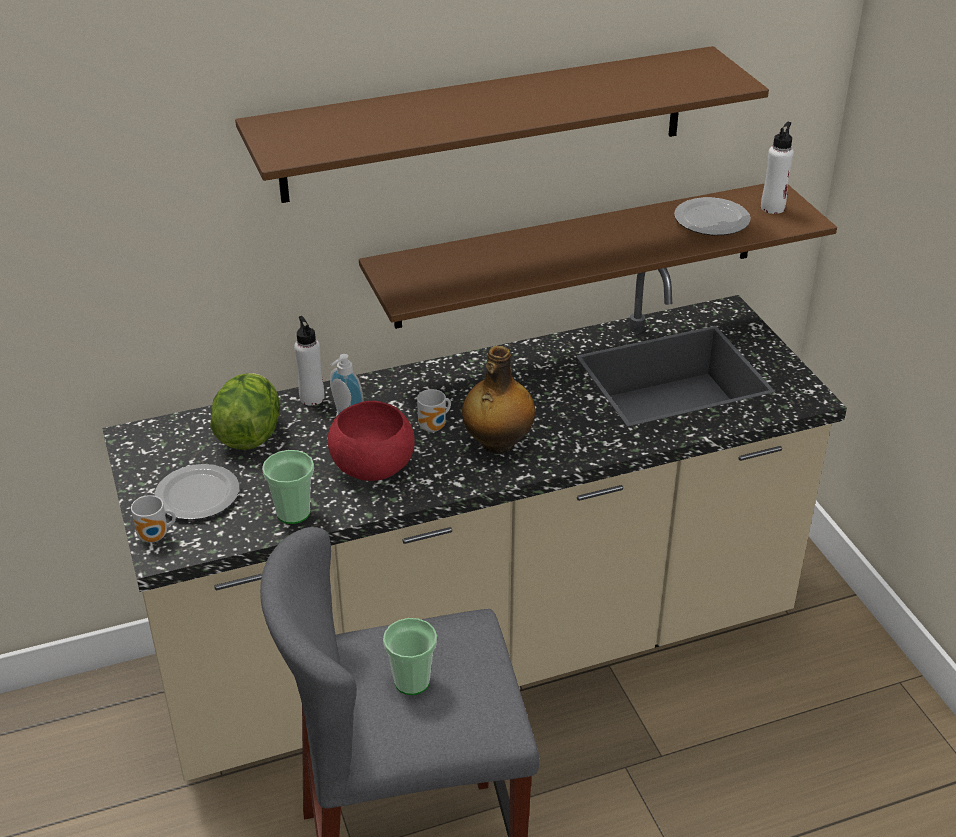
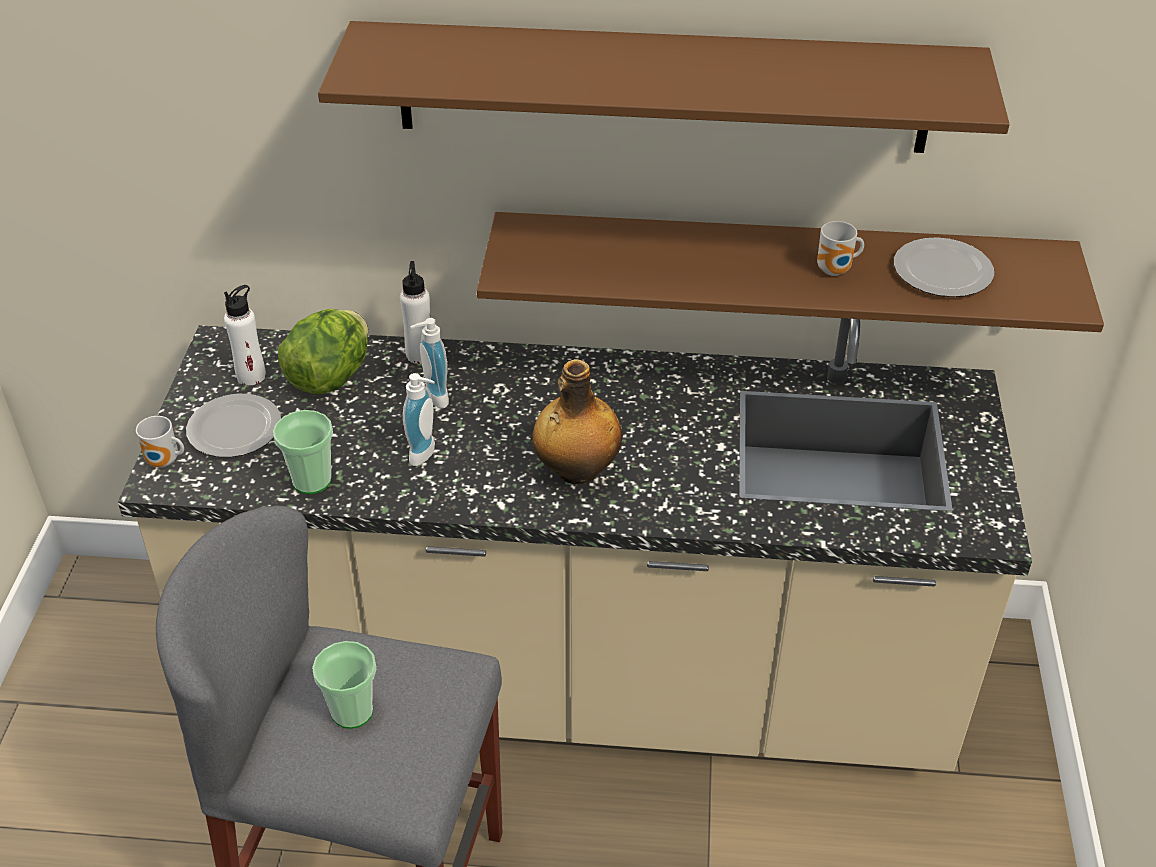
camera: 25 degrees right, 5 degrees up
red bowl [328,401,414,481] -> soap dispenser [403,373,435,466]
mug [417,389,451,432] -> mug moved to [817,221,864,276]
white bottle [761,122,794,214] -> white bottle moved to [224,285,266,385]

